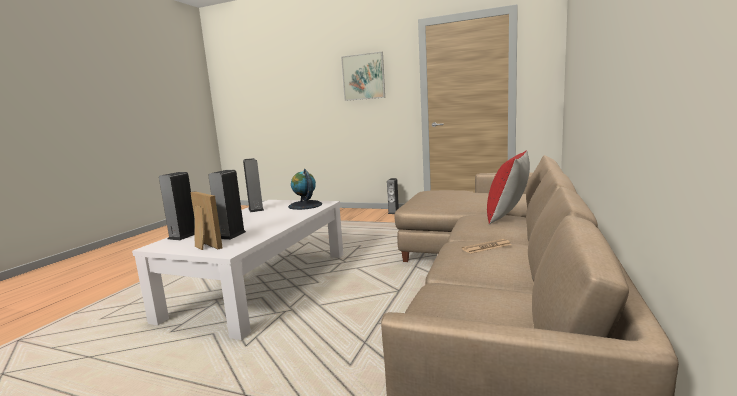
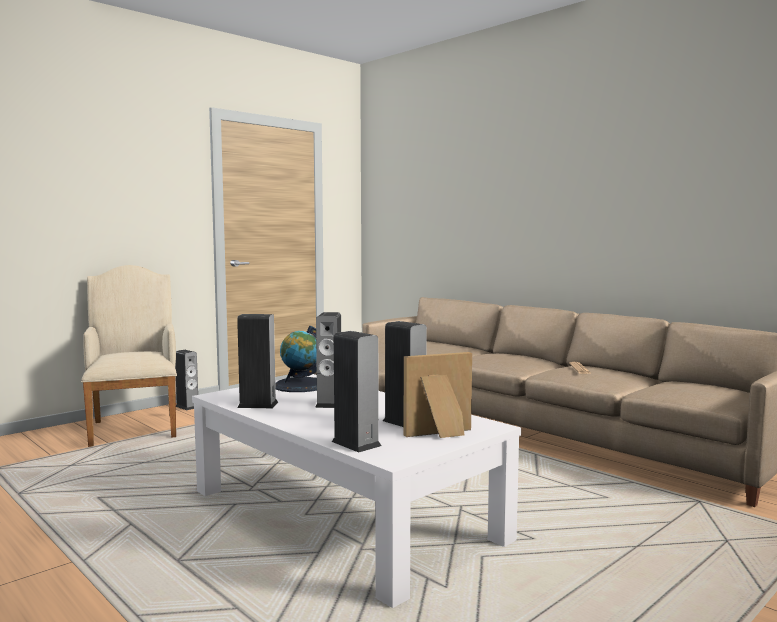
camera: 65 degrees left, 5 degrees down
picture [341,52,385,101] -> none
red pillow [487,151,530,224] -> none
none -> beige armchair [81,265,177,447]
none -> speaker [315,312,341,408]

